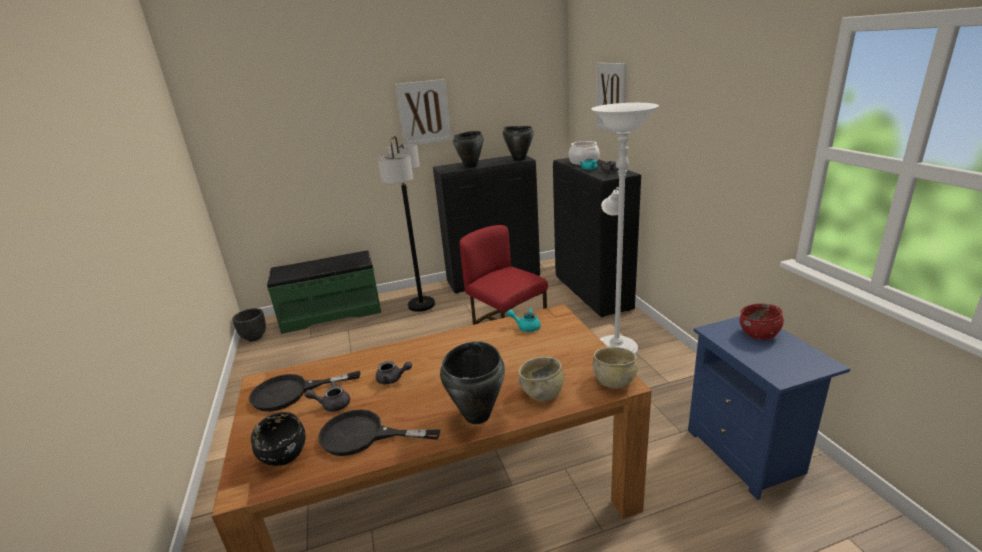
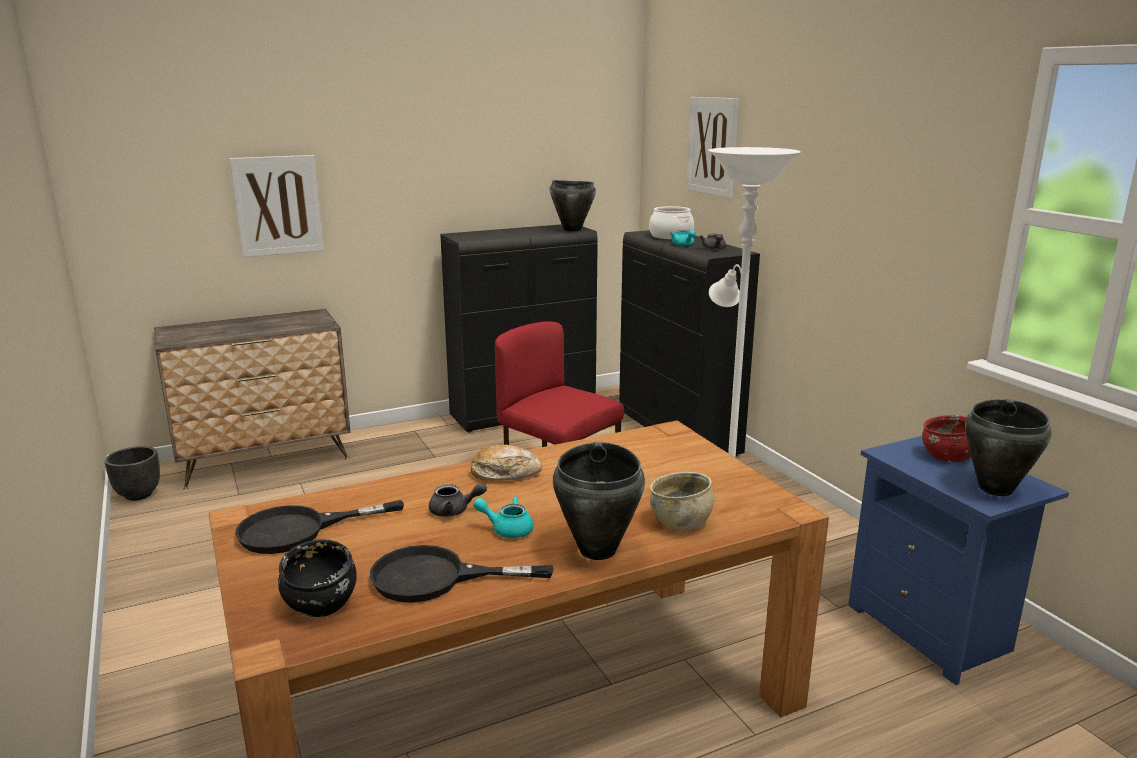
camera: 10 degrees left, 5 degrees down
green bench [267,250,381,334] -> dresser [154,309,351,490]
grey teapot [304,381,350,412] -> none
floor lamp [378,136,435,312] -> none
picture [395,79,452,145] -> picture moved to [230,155,324,257]
black cooking pot [453,131,483,168] -> black cooking pot moved to [965,399,1051,496]
turquoise teapot [507,308,541,332] -> turquoise teapot moved to [473,496,533,538]
beige bowl [592,347,638,389] -> none
none -> bread [471,445,542,480]

